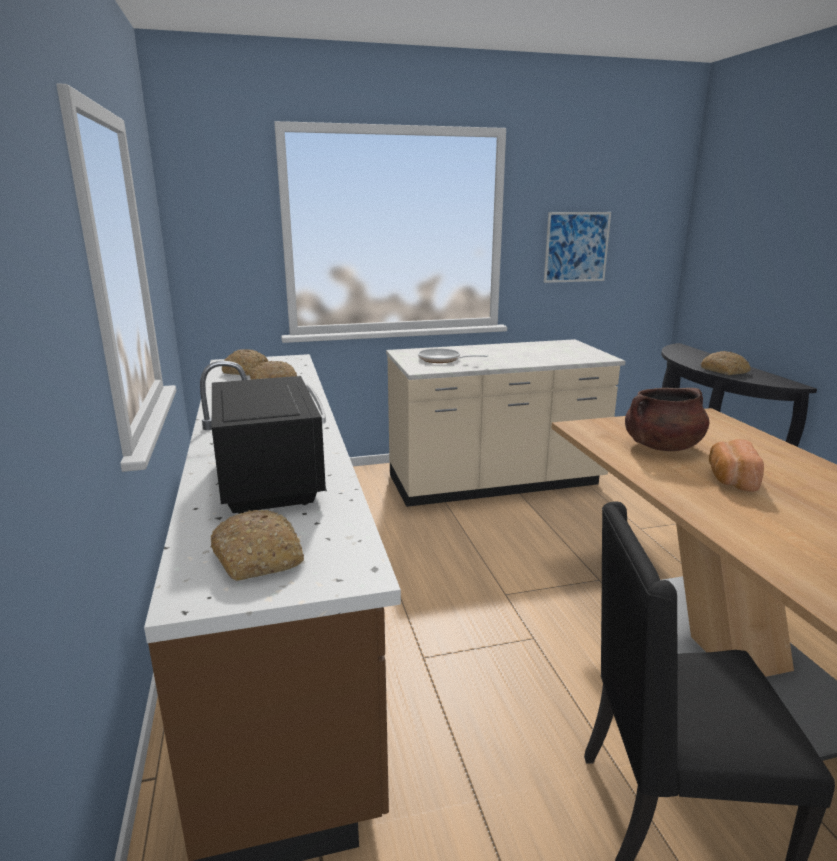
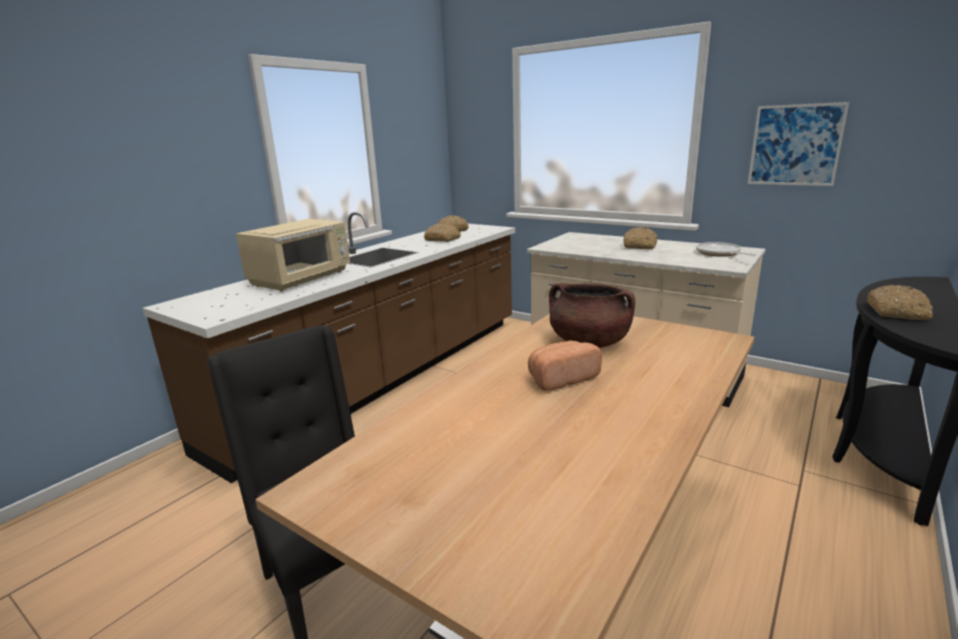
camera: 50 degrees right, 0 degrees up
bread [210,510,304,581] -> bread moved to [623,227,658,249]
black microwave [212,376,327,514] -> beige microwave [236,219,350,291]
frying pan [418,348,488,363] -> frying pan moved to [696,242,756,257]

